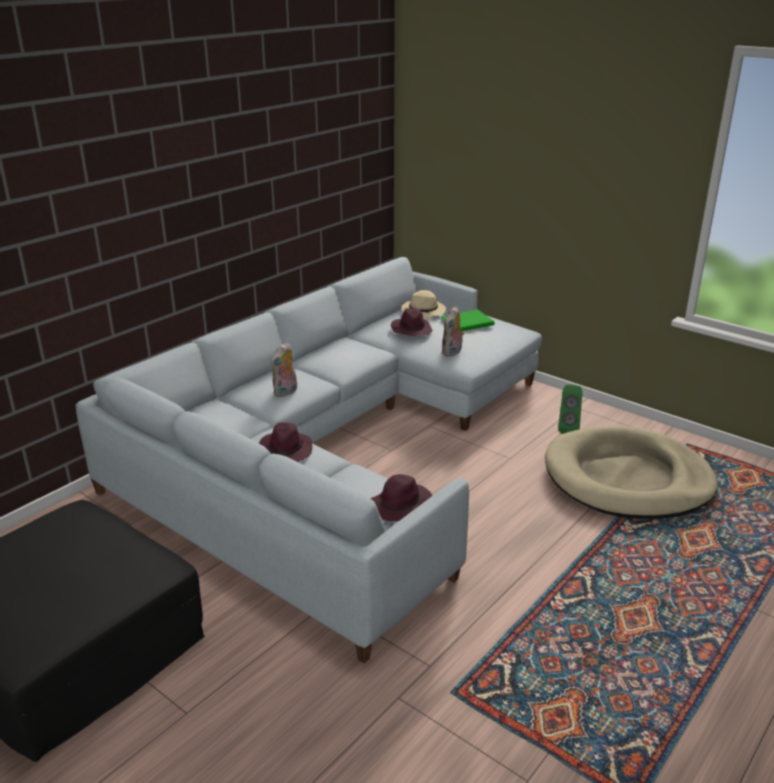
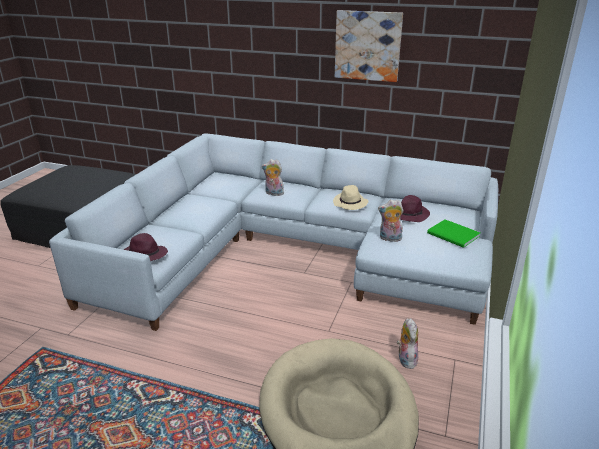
camera: 70 degrees right, 0 degrees up
purple hat [259,422,312,462] -> none
beige hat [401,290,446,319] -> beige hat moved to [333,185,368,210]
green speaker [558,385,582,434] -> plush toy [397,318,418,369]
none -> picture [335,10,403,82]

